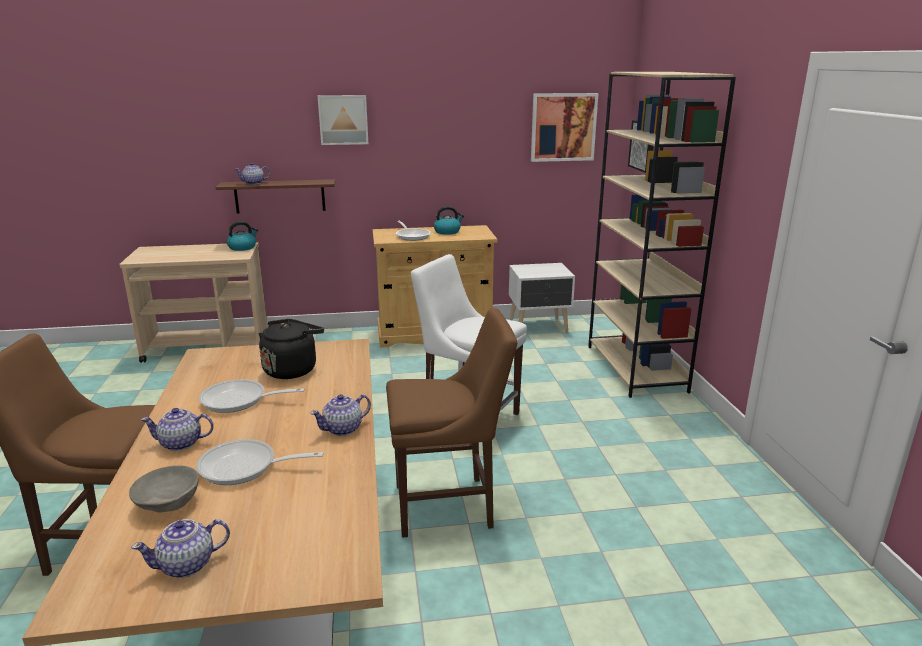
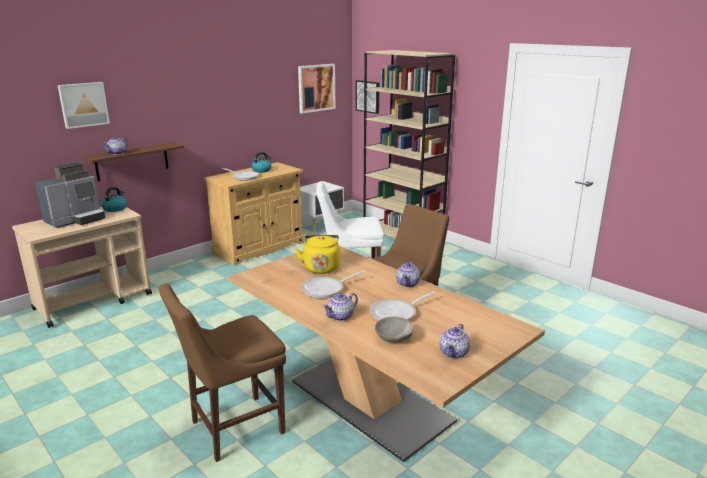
camera: 35 degrees left, 0 degrees up
black kettle [259,319,324,379] -> yellow kettle [295,235,340,274]
picture [318,95,368,145] -> picture moved to [58,82,110,129]
none -> coffee machine [35,162,105,228]

